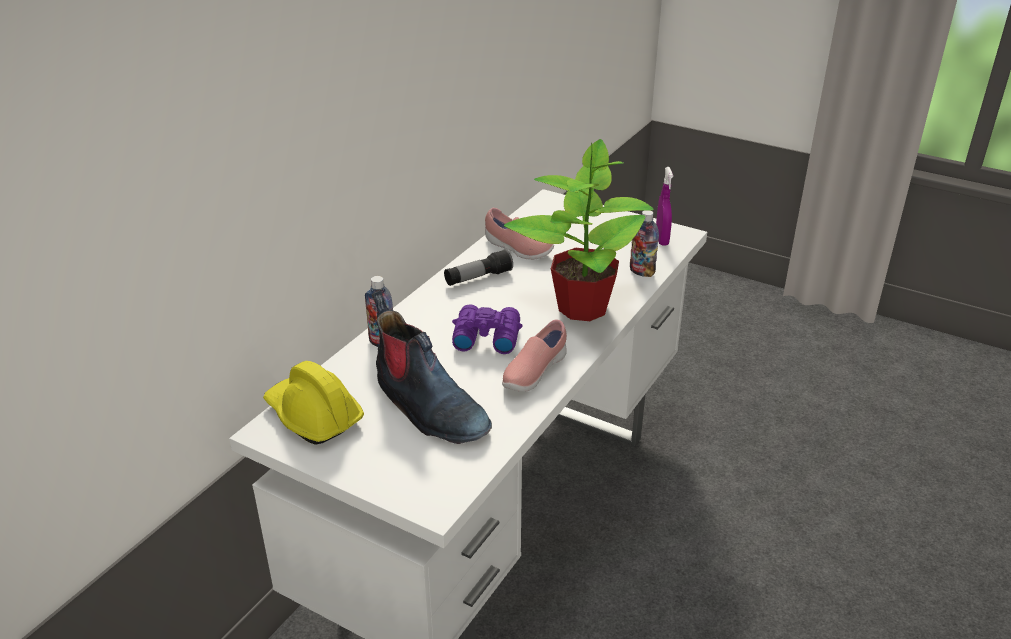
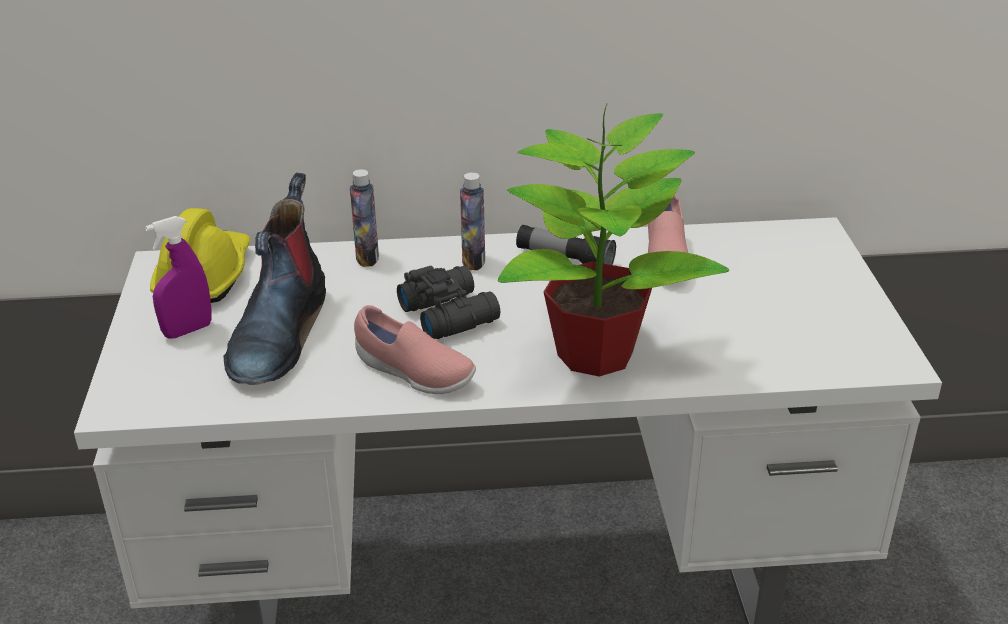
camera: 55 degrees right, 0 degrees up
purple binoculars [452,304,523,354] -> black binoculars [397,266,500,339]
pink shoe [502,320,567,392] -> pink shoe turned 150 degrees counterclockwise [354,305,476,394]
bottle [630,210,659,277] -> bottle moved to [460,172,485,270]
purple spray bottle [656,167,673,246] -> purple spray bottle moved to [145,216,212,339]

